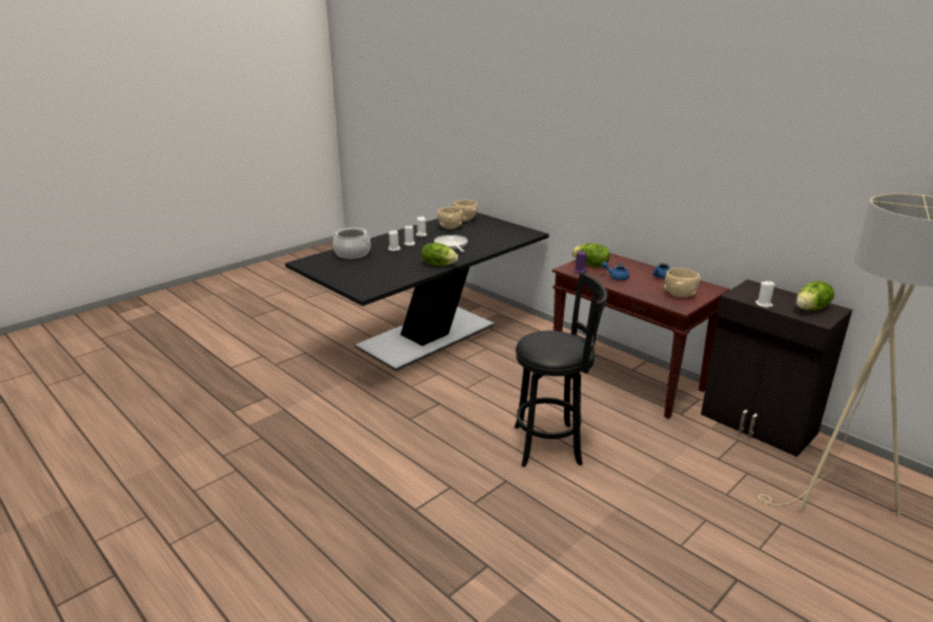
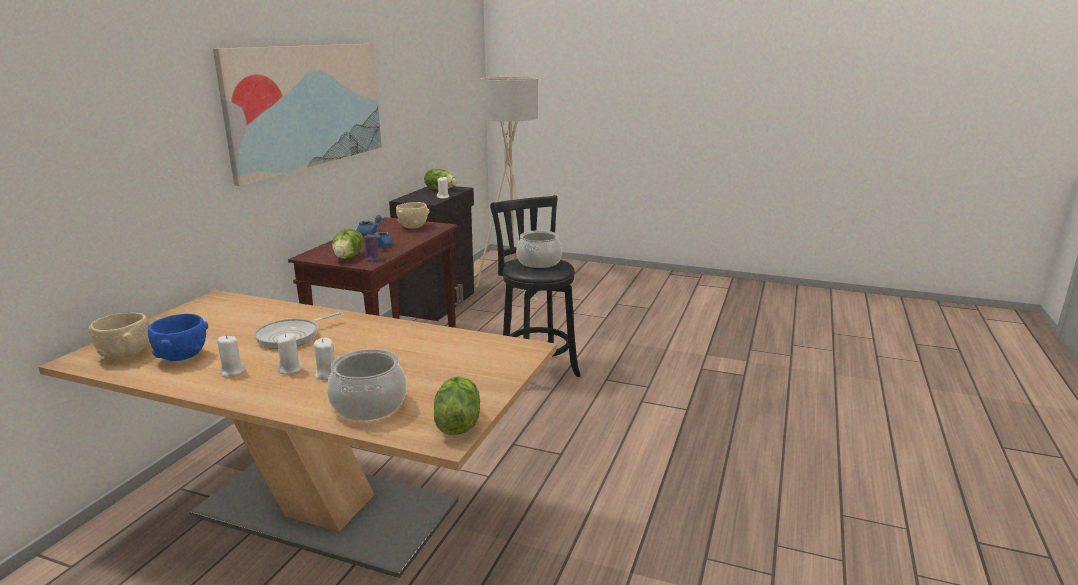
camera: 115 degrees left, 5 degrees down
black dining table [285,212,549,371] -> beige dining table [38,290,557,578]
lettuce [422,243,458,266] -> lettuce moved to [434,376,480,435]
beige bowl [437,207,463,229] -> blue bowl [148,314,208,361]
none -> picture [213,44,382,186]
none -> cooking pot [516,230,562,268]

